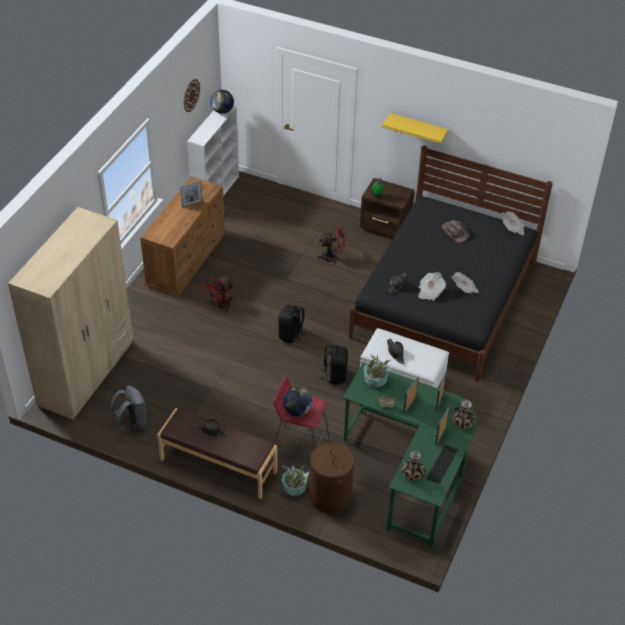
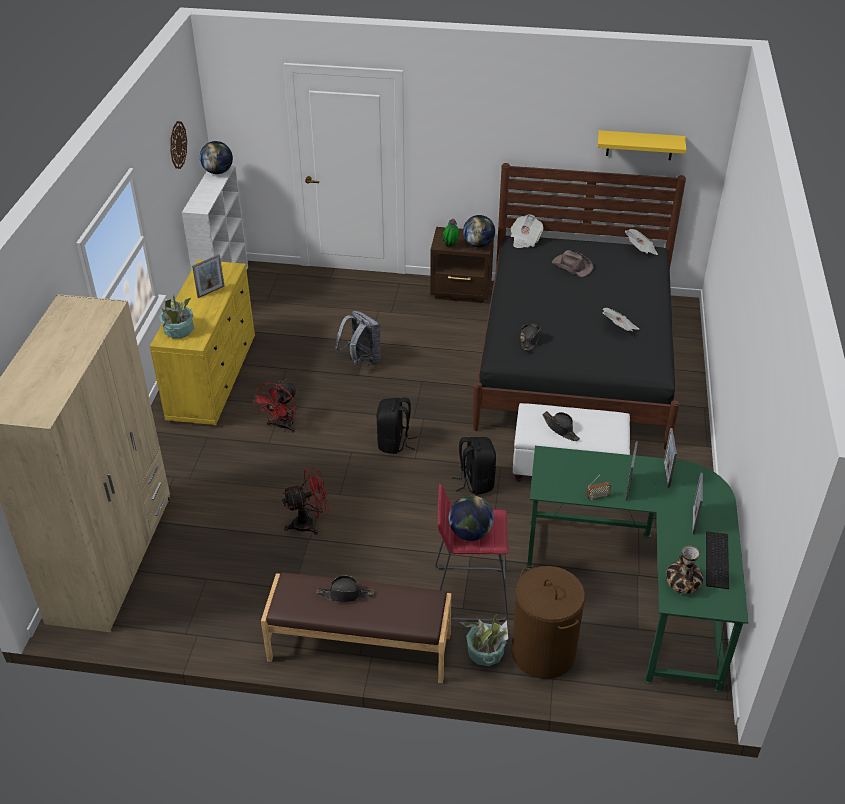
camera: 15 degrees left, 5 degrees down
grey backpack [111,386,147,430] -> grey backpack moved to [335,311,381,365]
brown dresser [140,176,225,296] -> yellow dresser [150,260,255,425]
red fan [317,224,345,264] -> red fan moved to [282,468,330,535]
potted plant [364,354,391,388] -> potted plant moved to [159,295,194,338]
yellow shelf [382,113,448,144] -> yellow shelf moved to [598,130,686,160]
newspaper [418,272,446,301] -> newspaper moved to [510,214,544,248]
vase [453,400,475,429] -> none
none -> globe [463,215,495,247]

